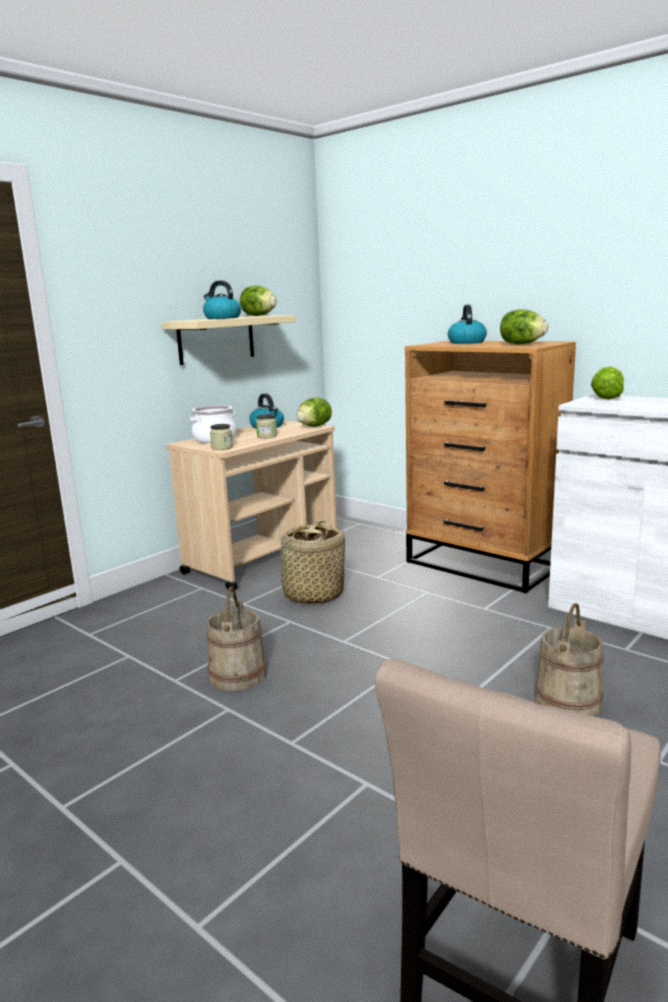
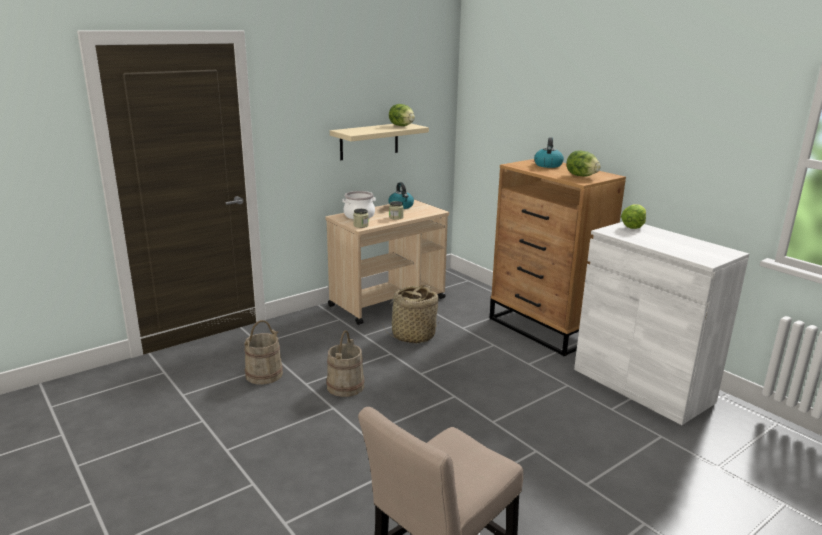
camera: 10 degrees right, 5 degrees up
kettle [203,281,241,319] -> none
lettuce [297,397,332,427] -> none
beige bucket [535,603,604,716] -> beige bucket moved to [244,320,283,384]

